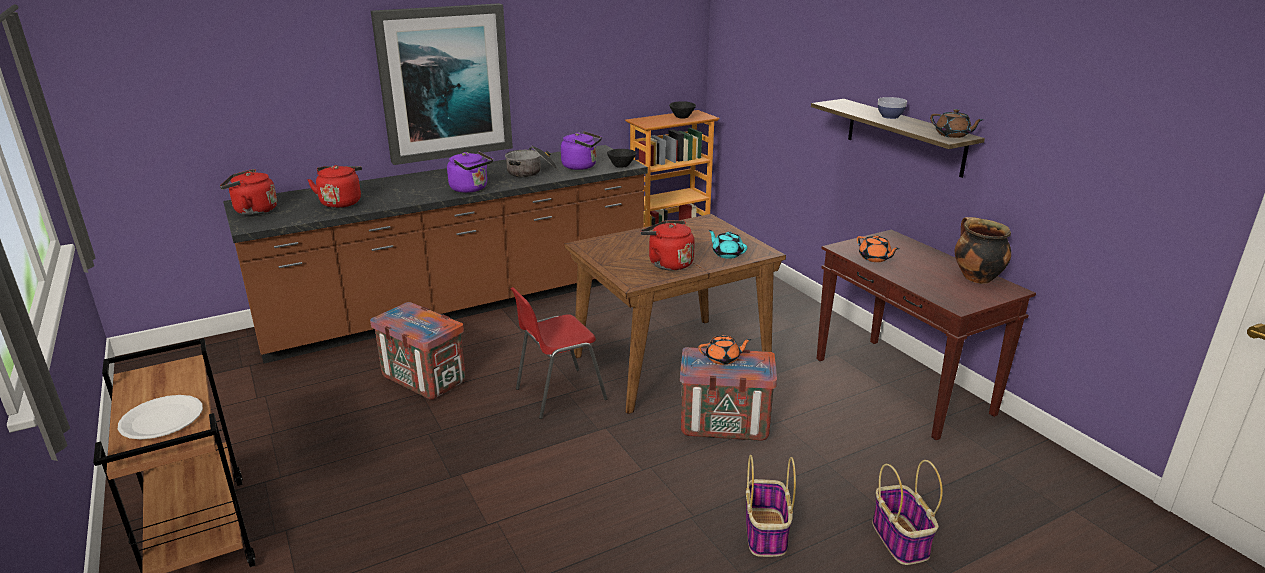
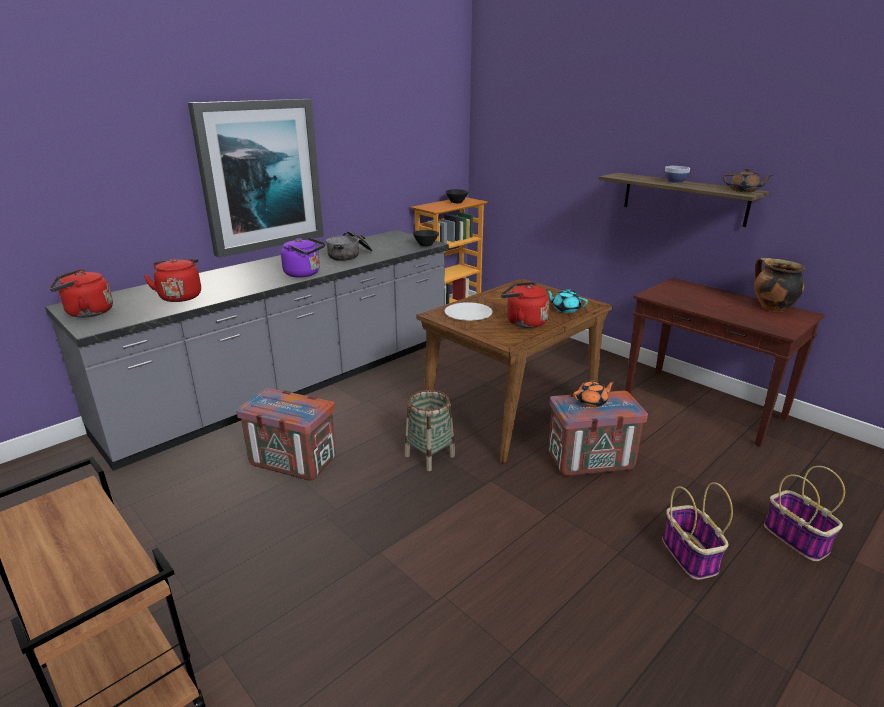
camera: 15 degrees left, 0 degrees up
white plate [118,395,203,439] -> white plate moved to [445,302,493,321]
brown counter [223,145,648,364] -> grey counter [45,230,449,471]
red chair [511,287,608,419] -> basket [405,390,455,471]
purple kettle [561,131,602,170] -> none
orange teapot [857,235,900,262] -> none

